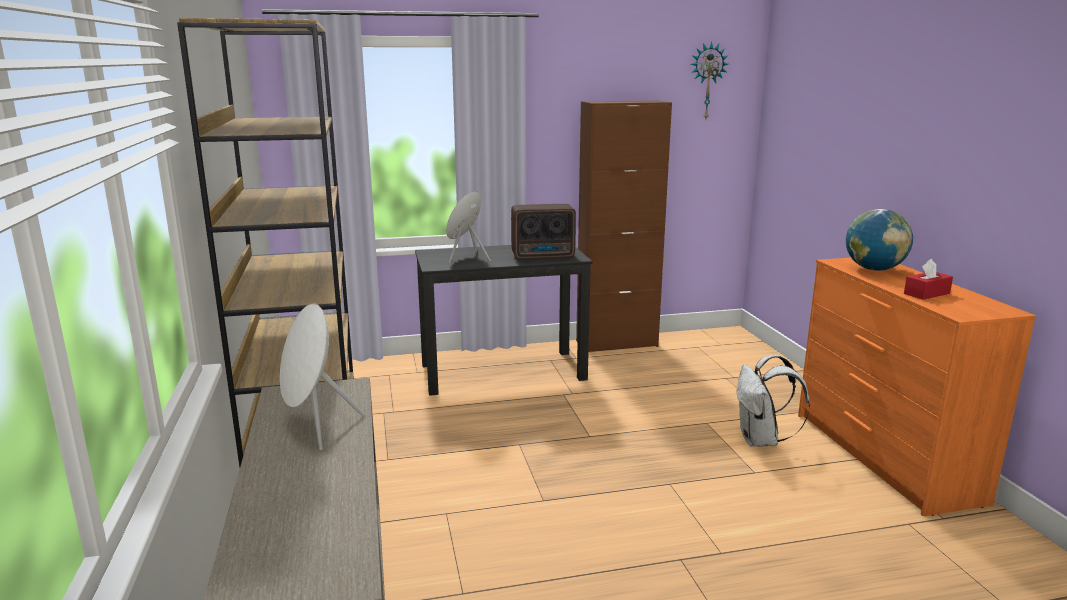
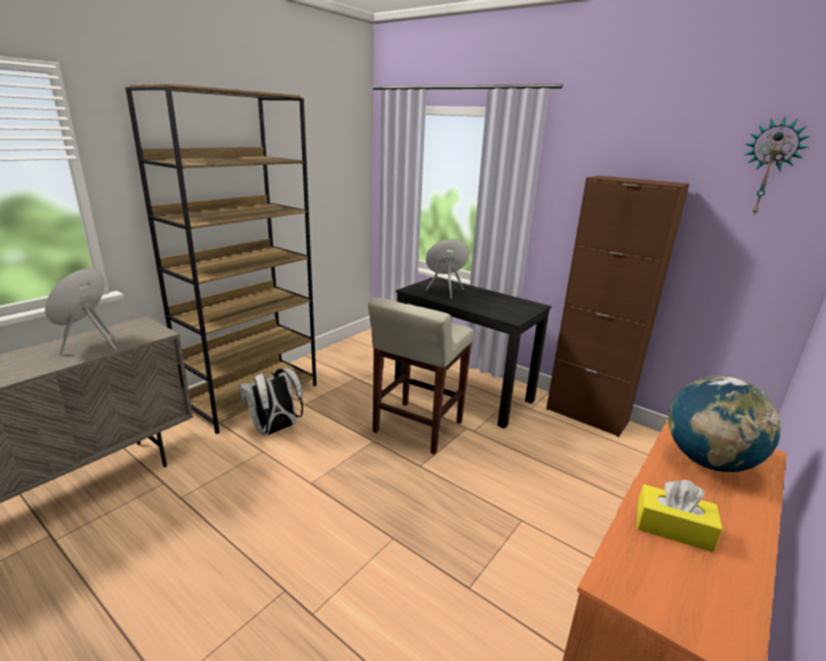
camera: 50 degrees right, 5 degrees up
radio [511,204,576,259] -> none
white backpack [736,354,810,447] -> white backpack moved to [239,368,303,435]
red tissue box [904,259,953,300] -> yellow tissue box [637,480,723,552]
none -> beige stool [368,297,474,455]

